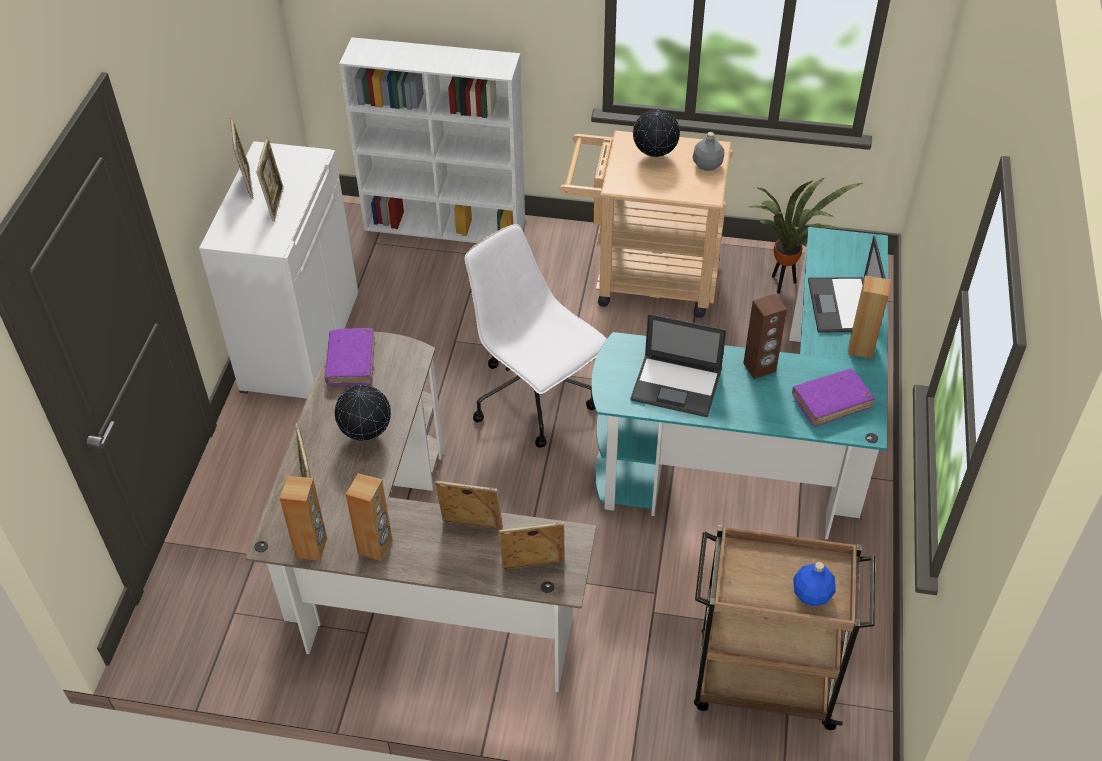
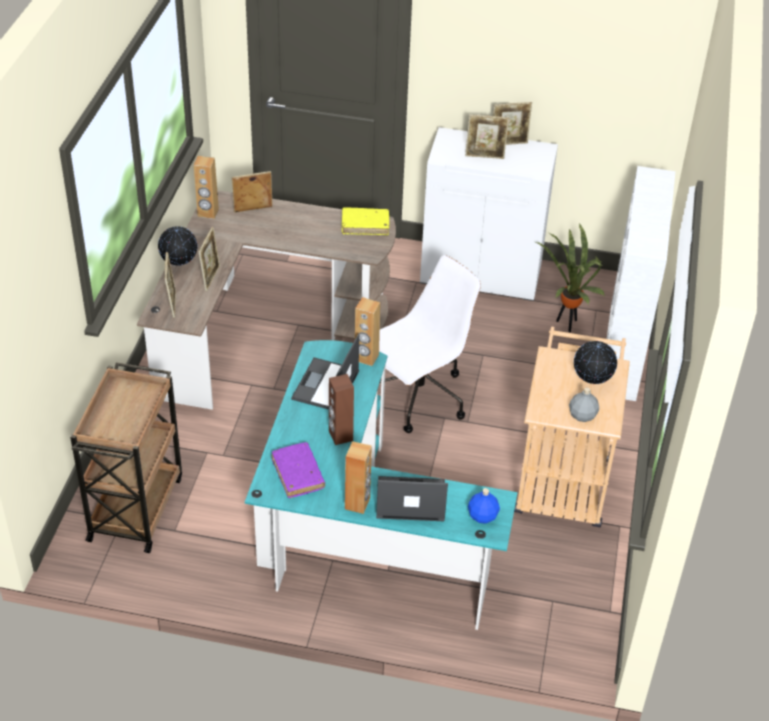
camera: 90 degrees right, 5 degrees down
purple book [325,328,375,385] -> yellow book [342,207,389,235]
globe [334,385,391,441] -> globe moved to [158,226,197,266]
brown speaker [346,473,393,561] -> brown speaker moved to [355,297,380,366]
potted plant [749,178,863,293] -> potted plant moved to [536,223,605,332]
blue bottle [793,562,836,606] -> blue bottle moved to [468,488,500,524]

